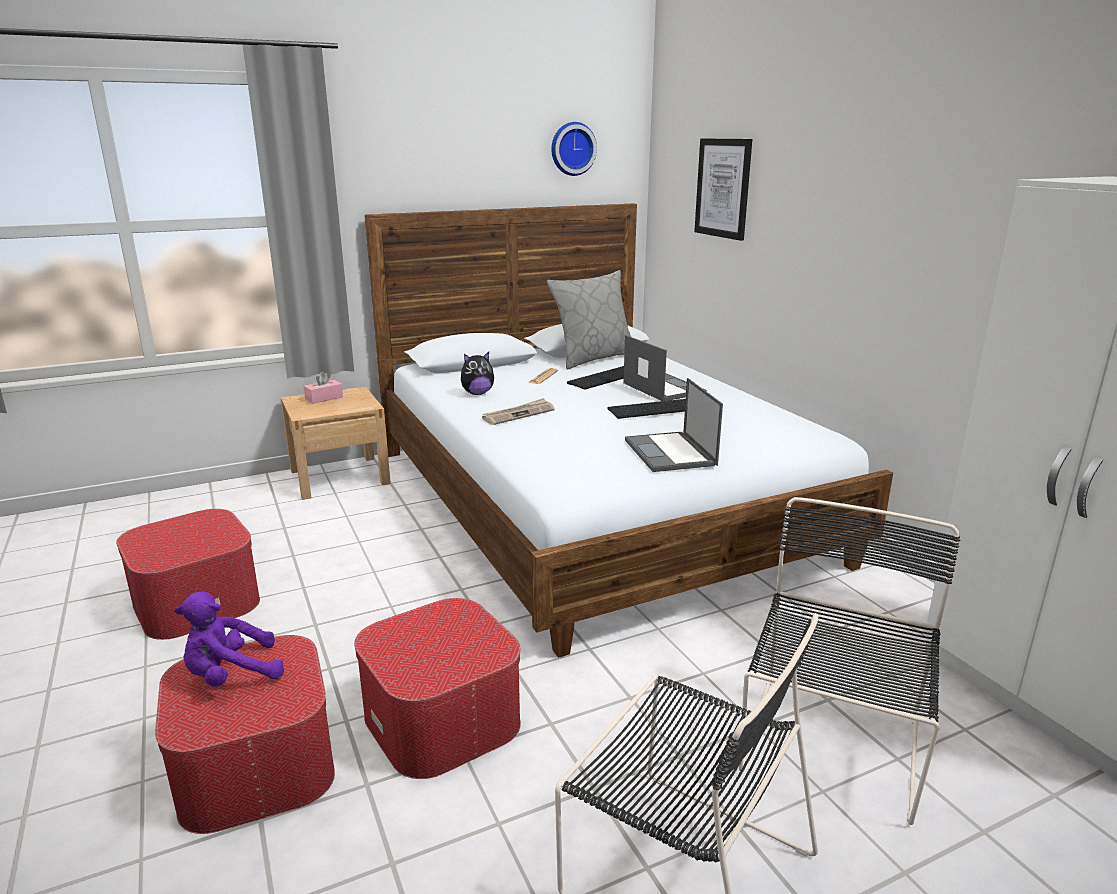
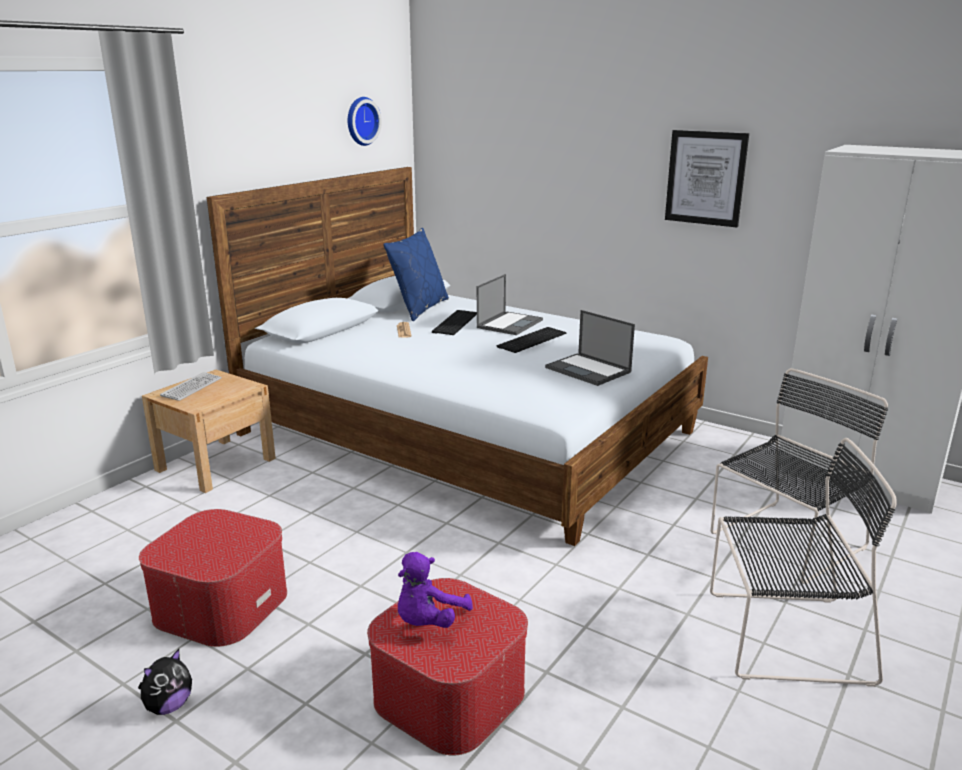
camera: 30 degrees left, 0 degrees up
pink tissue box [304,371,343,404] -> keyboard [160,372,222,401]
ottoman [354,598,521,779] -> none
plush toy [461,352,494,395] -> plush toy moved to [138,649,192,715]
newspaper [482,398,555,425] -> none
grey pillow [547,270,631,370] -> blue pillow [383,228,449,321]
laptop [624,335,707,401] -> laptop turned 90 degrees clockwise [477,274,543,335]
picture [694,138,752,241] -> picture moved to [665,130,749,227]
black chair [739,497,960,825] -> black chair turned 60 degrees clockwise [711,368,888,584]

